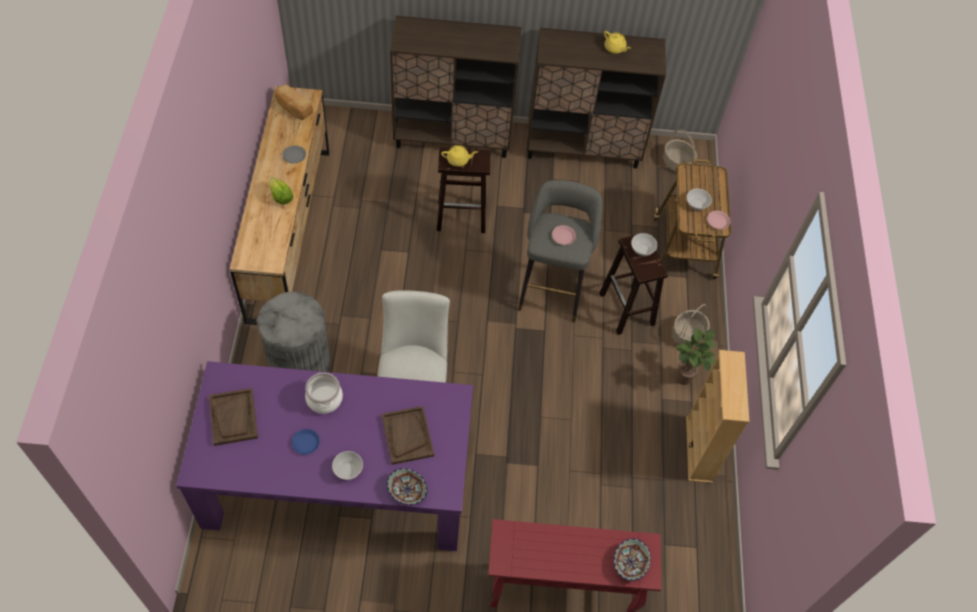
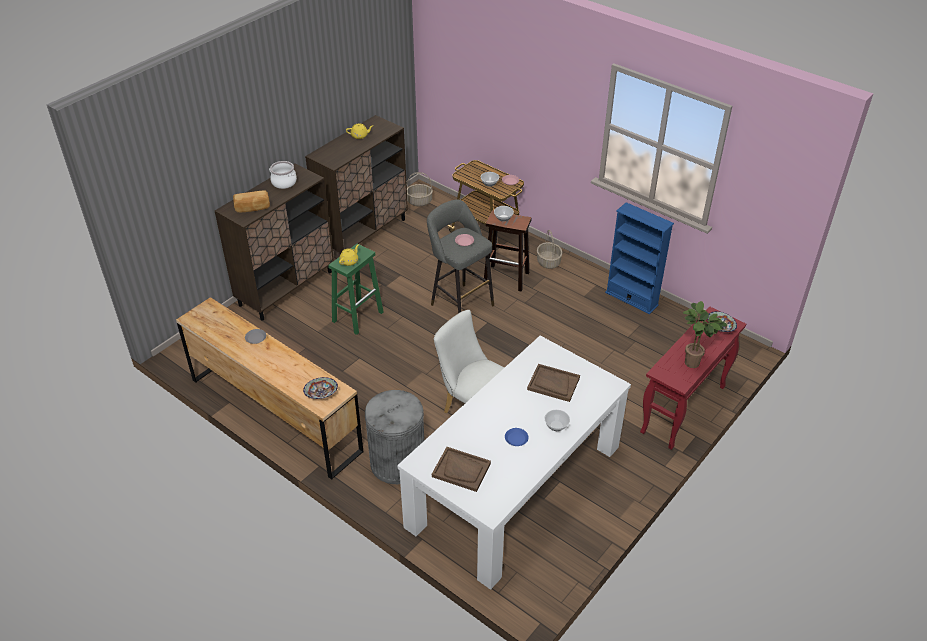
camera: 50 degrees left, 15 degrees down
purple dining table [176,361,473,551] -> white dining table [397,336,631,590]
lettuce [269,177,293,205] -> none
bread [275,84,313,120] -> bread moved to [233,191,270,212]
cooking pot [305,372,343,414] -> cooking pot moved to [269,161,297,189]
bowl [387,468,427,505] -> bowl moved to [303,377,338,399]
brown stool [437,147,491,233] -> green stool [328,244,384,335]
potted plant [675,329,716,385] -> potted plant moved to [683,301,727,368]
beige bookcase [686,350,749,483] -> blue bookcase [605,202,674,315]

